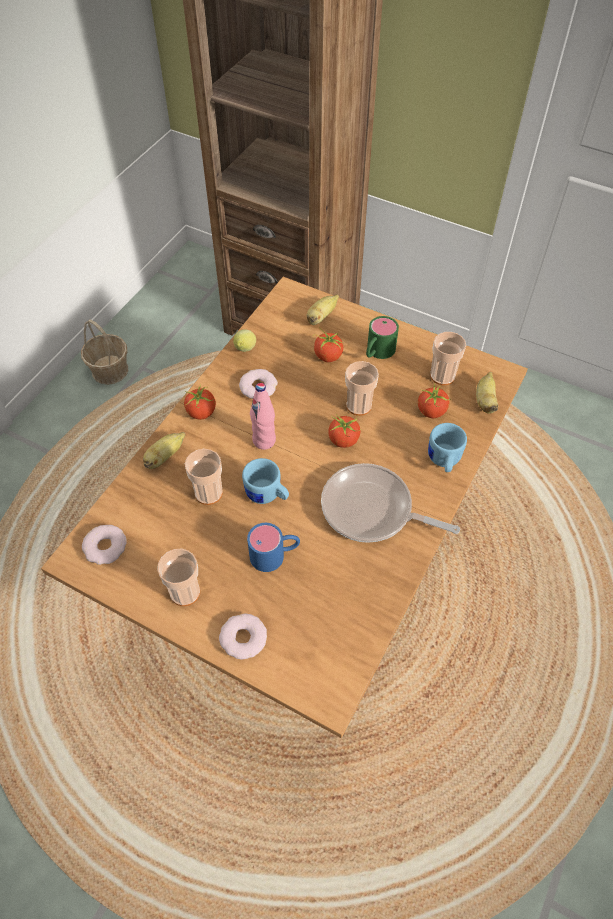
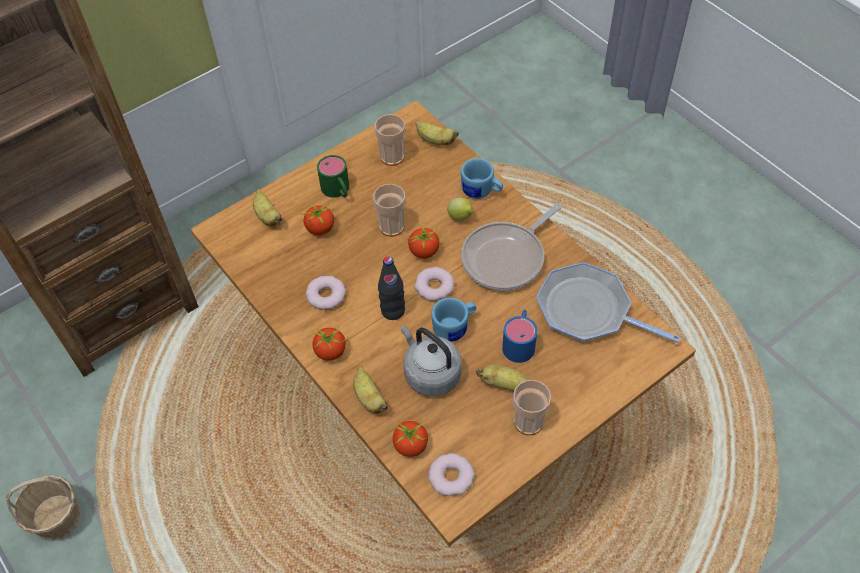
camera: 65 degrees left, 0 degrees up
cup [185,449,223,505] -> grey kettle [401,325,462,396]
donut [219,614,267,659] -> donut moved to [414,267,454,301]
lemon [233,330,256,352] -> lemon moved to [447,198,473,221]
pink bottle [250,383,276,450] -> black bottle [378,257,405,320]
tomato [418,383,450,418] -> tomato moved to [393,420,429,457]
none -> banana [476,365,528,392]
none -> frying pan [537,262,681,343]

